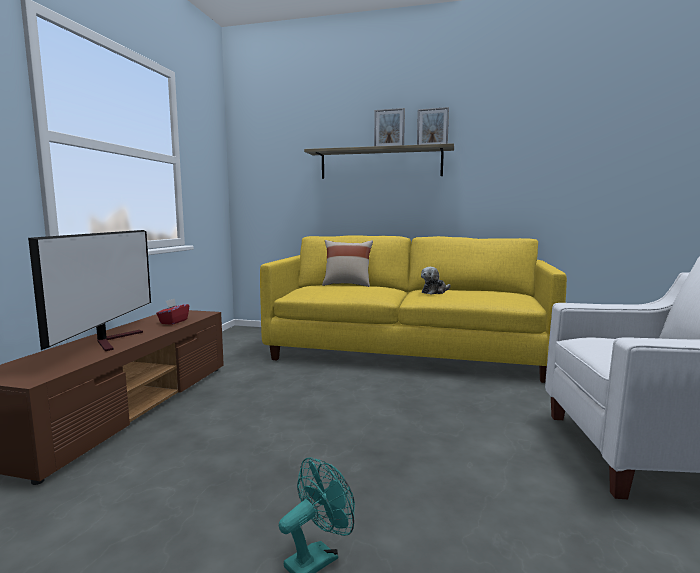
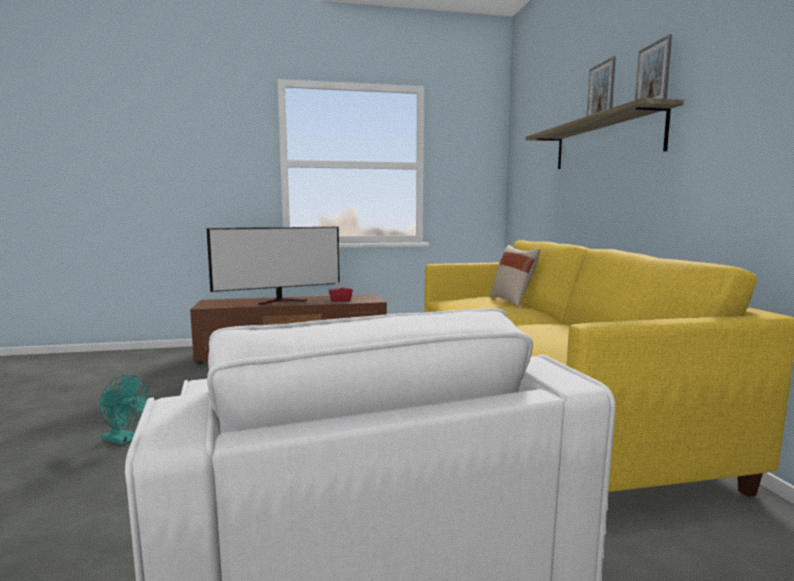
camera: 65 degrees right, 0 degrees up
plush toy [421,267,451,295] -> none

